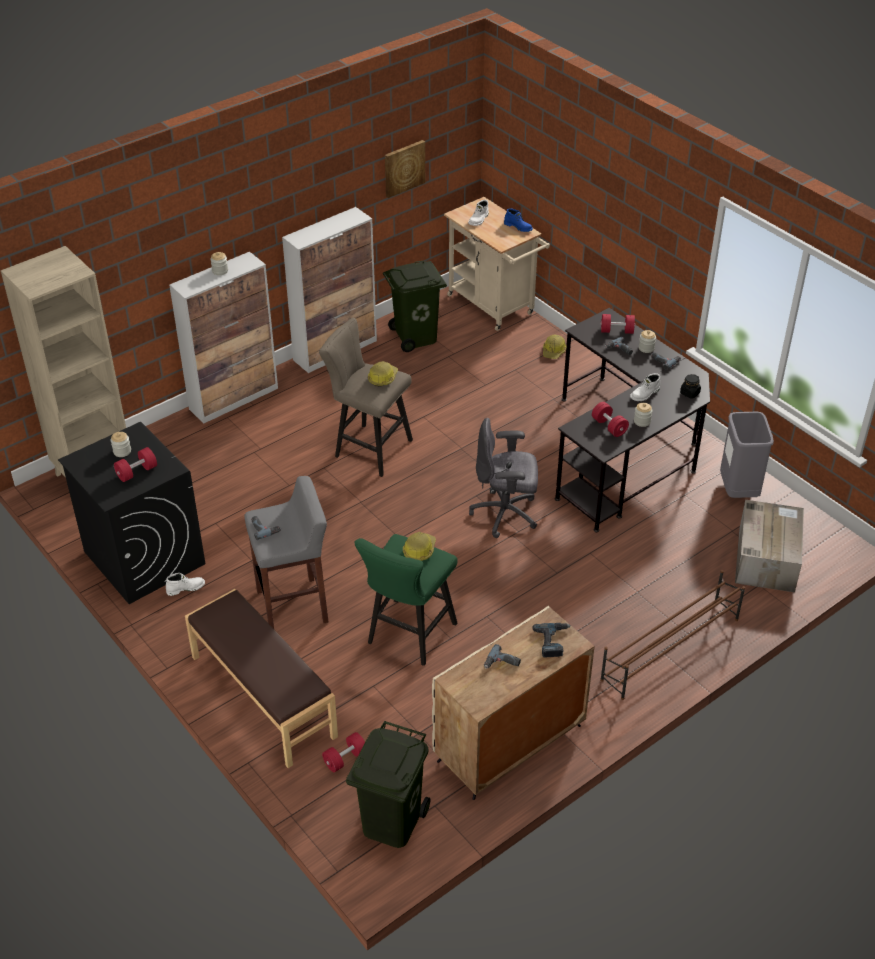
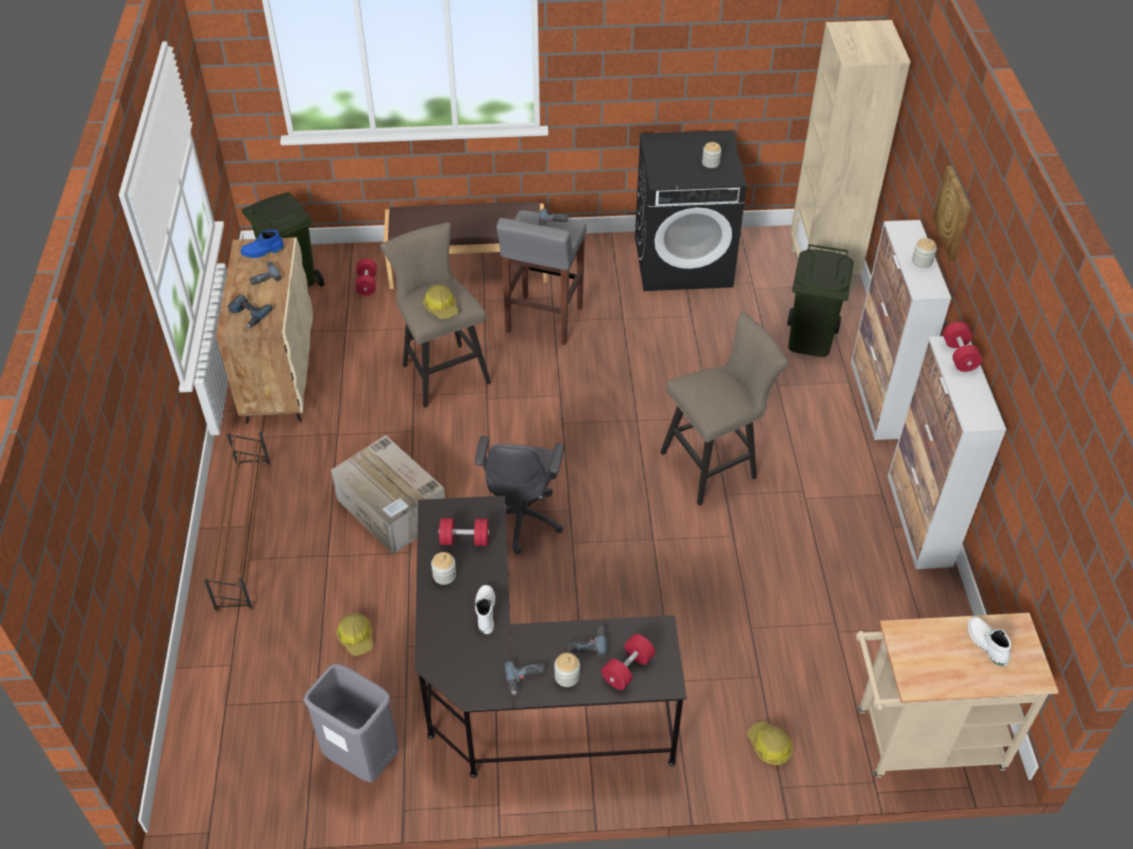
camera: 125 degrees right, 5 degrees up
red dumbbell [114,447,157,482] -> red dumbbell moved to [943,322,982,372]
white boot [166,573,205,596] -> none
green stool [354,534,458,666] -> beige stool [380,222,491,408]
hard hat [368,361,398,387] -> hard hat moved to [336,613,373,656]
green trash can [383,261,447,352] -> green trash can moved to [787,244,854,357]
picture [385,140,425,198] -> picture moved to [933,166,971,261]
grey office chair [469,418,538,538] -> grey office chair turned 150 degrees clockwise [475,436,564,554]
blue boot [504,208,533,232] -> blue boot moved to [241,230,284,258]
black jar [680,374,701,399] -> none
cardboard box [735,500,804,592] -> cardboard box moved to [331,435,445,554]

